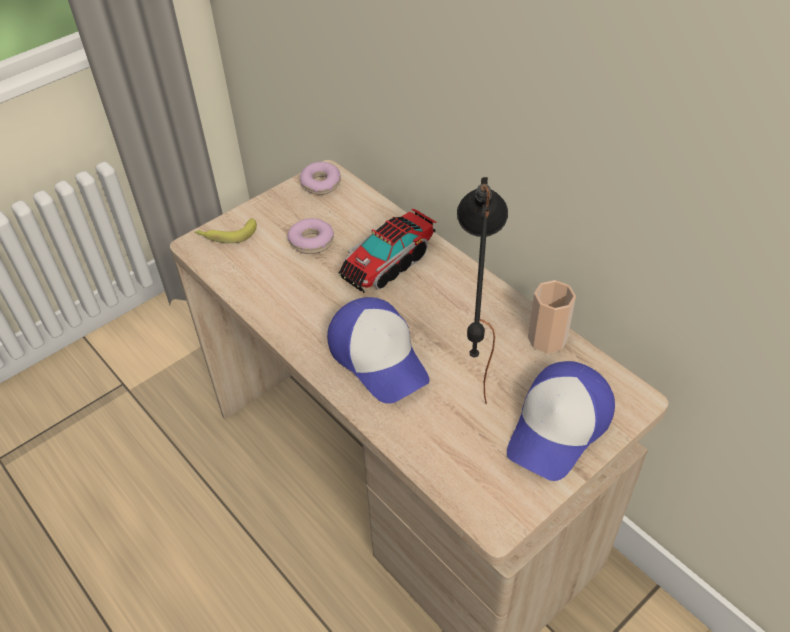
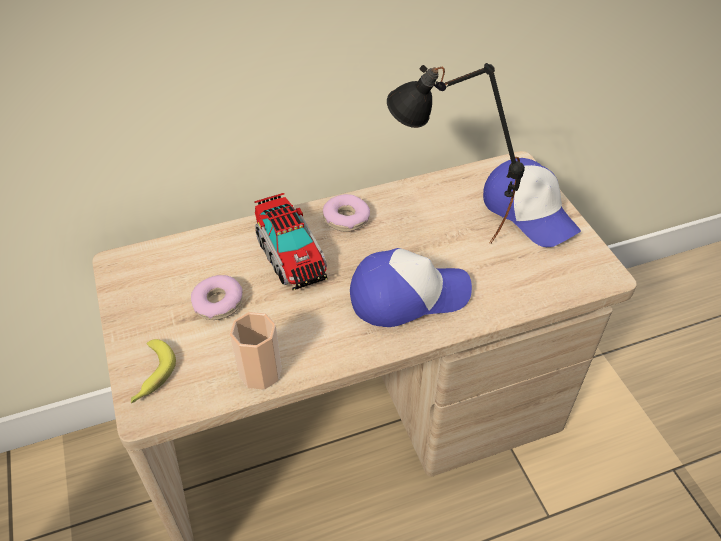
camera: 70 degrees left, 0 degrees up
donut [300,162,341,195] -> donut moved to [323,194,370,232]
cup [528,280,576,354] -> cup moved to [230,312,282,390]

